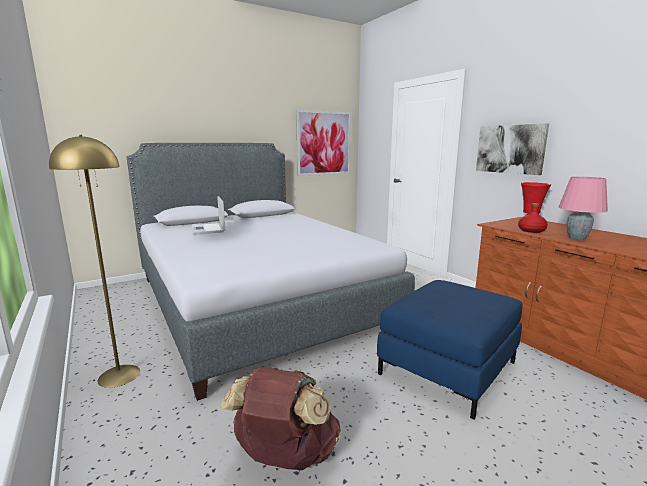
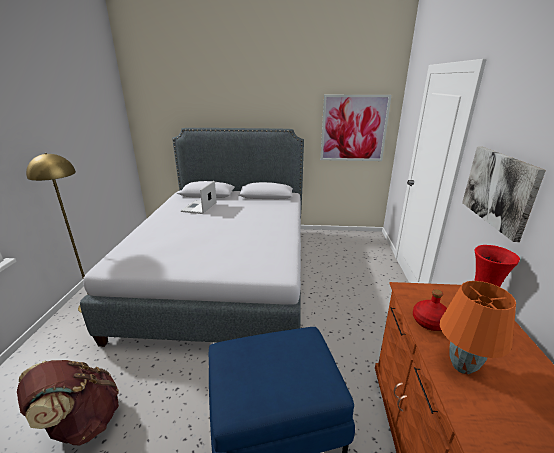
camera: 35 degrees right, 10 degrees up
pink table lamp [559,177,608,240] -> orange table lamp [440,281,516,374]

